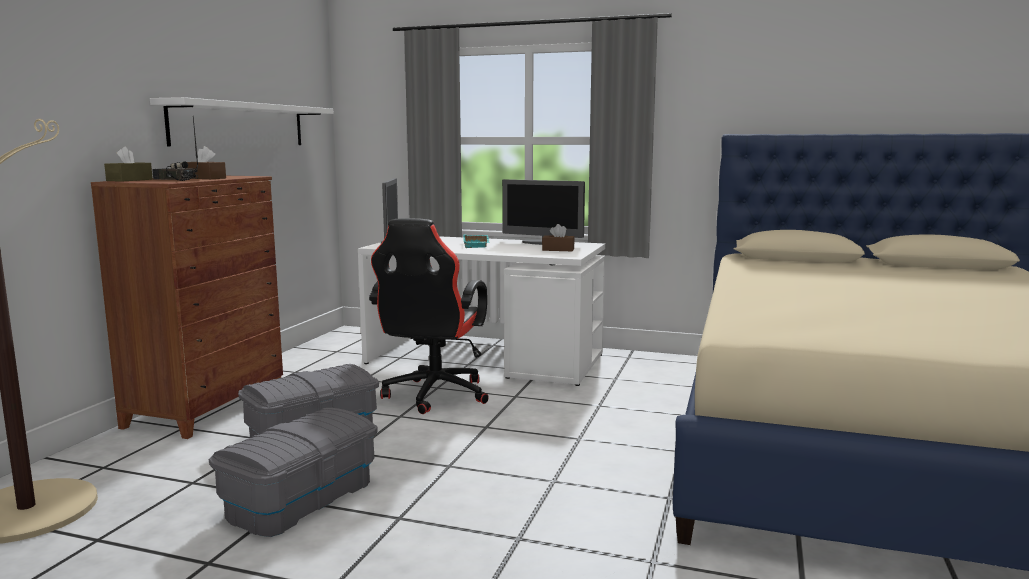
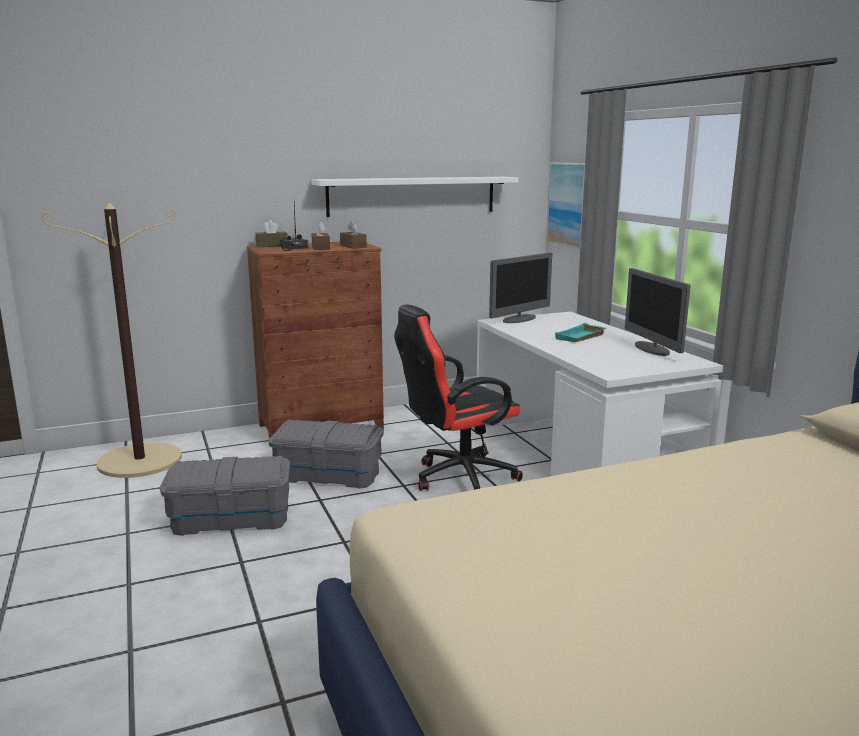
camera: 50 degrees right, 5 degrees up
brown tissue box [542,224,575,251] -> brown tissue box moved to [340,221,367,249]
none -> picture [547,162,585,248]

